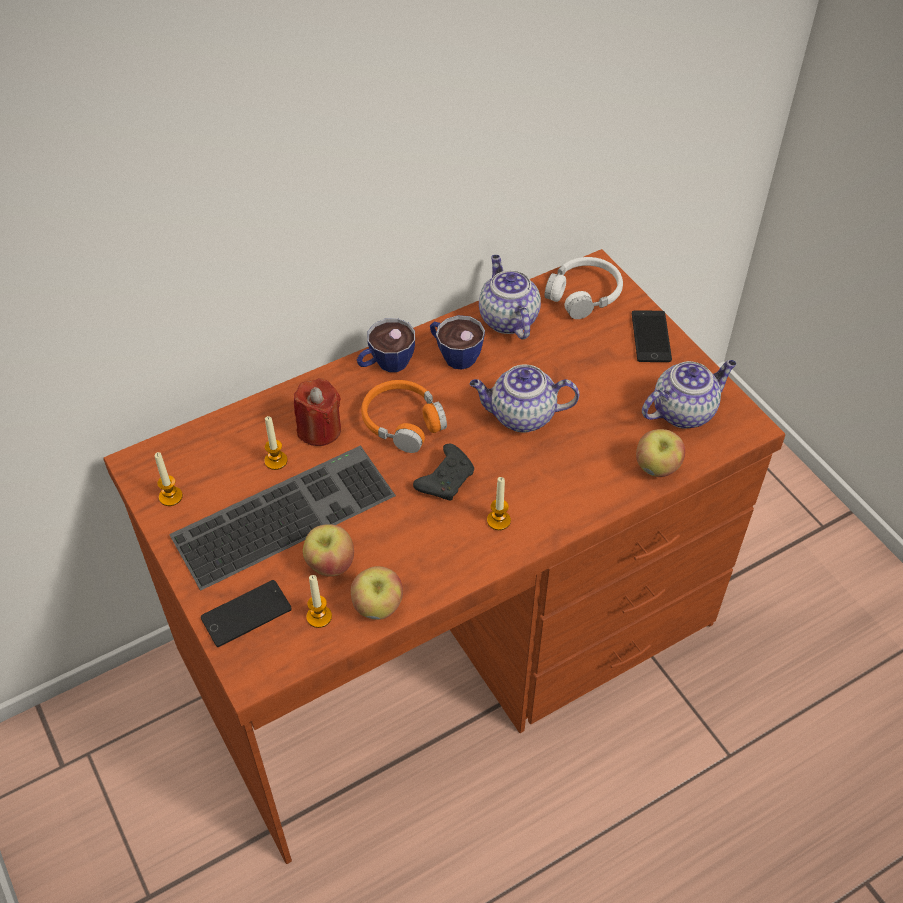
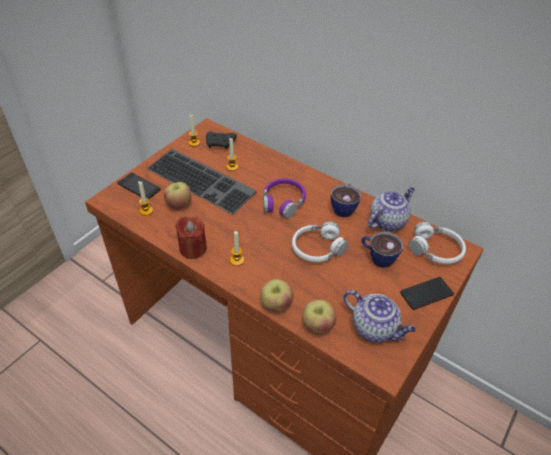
camera: 65 degrees right, 5 degrees down
red candle [294,378,341,446] -> red candle moved to [175,217,207,259]
apple [351,566,403,620] -> apple moved to [260,279,293,311]
cup [357,318,415,372] -> cup moved to [362,232,403,268]
orange headphones [361,380,447,453] -> purple headphones [263,178,306,219]
black game controller [413,444,474,501] -> black game controller moved to [206,131,237,149]
teapot [470,364,579,433] -> white headphones [292,221,349,262]

